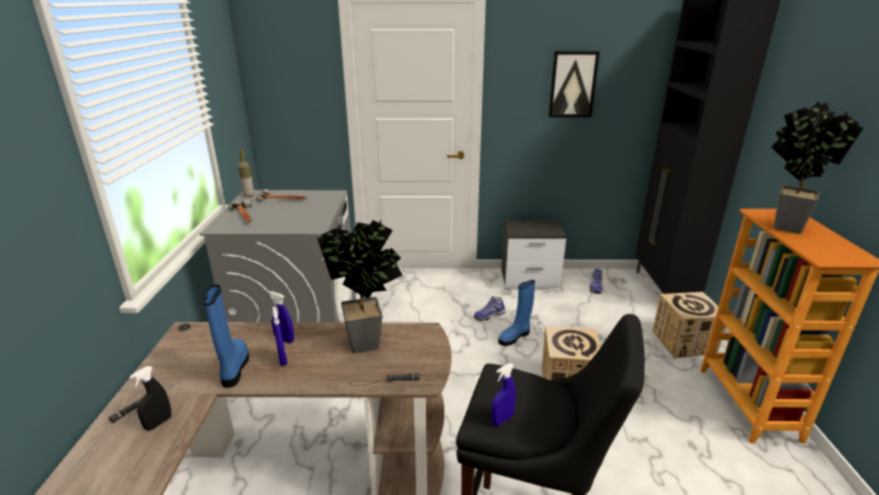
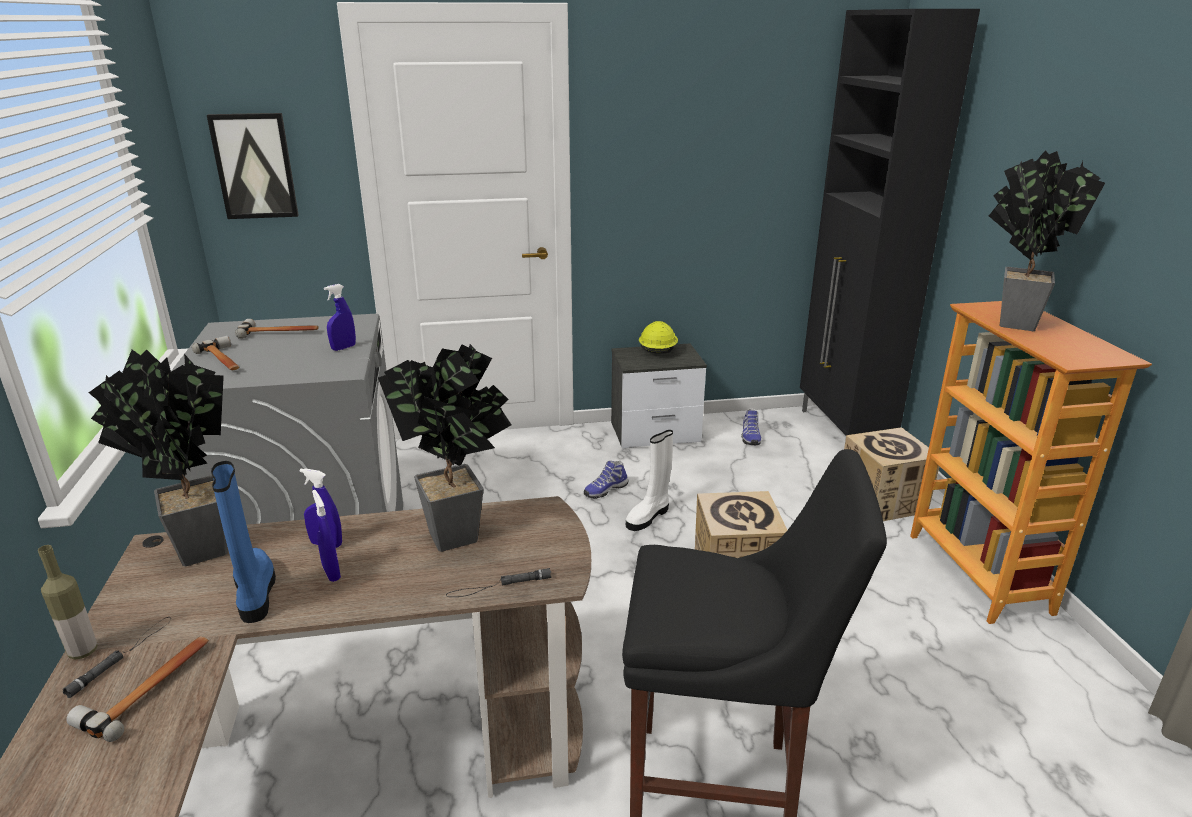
camera: 10 degrees left, 0 degrees up
black spray bottle [130,366,171,431] -> hammer [66,636,209,742]
bottle [238,149,254,197] -> bottle moved to [38,545,97,660]
blue spray bottle [491,363,516,426] -> blue spray bottle moved to [324,284,356,351]
blue boot [498,280,535,346] -> white boot [626,430,673,531]
picture [548,51,600,117] -> picture moved to [207,113,299,219]
none -> potted plant [89,350,228,566]
none -> yellow hard hat [639,321,678,354]

